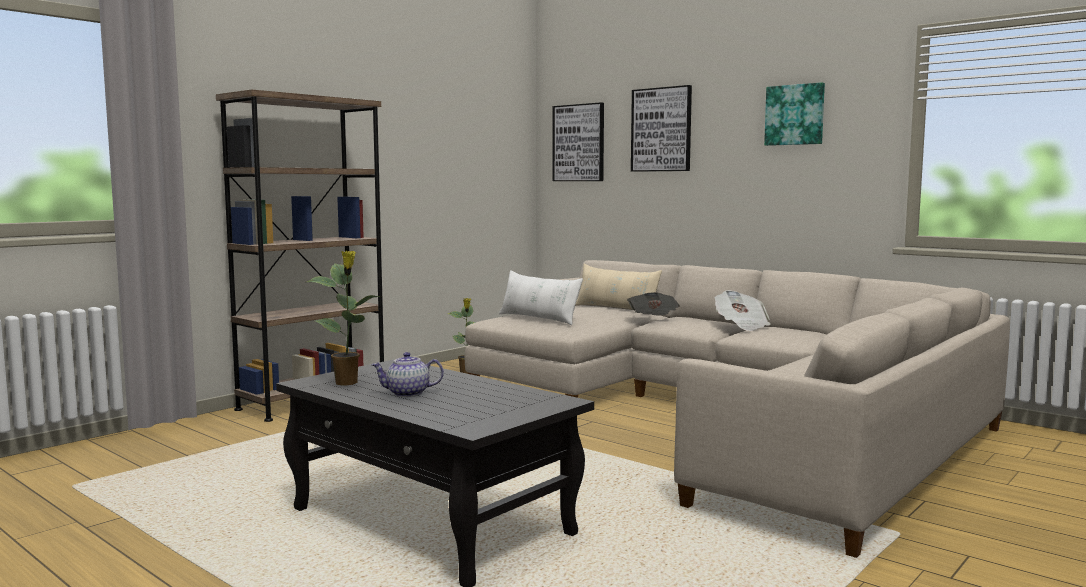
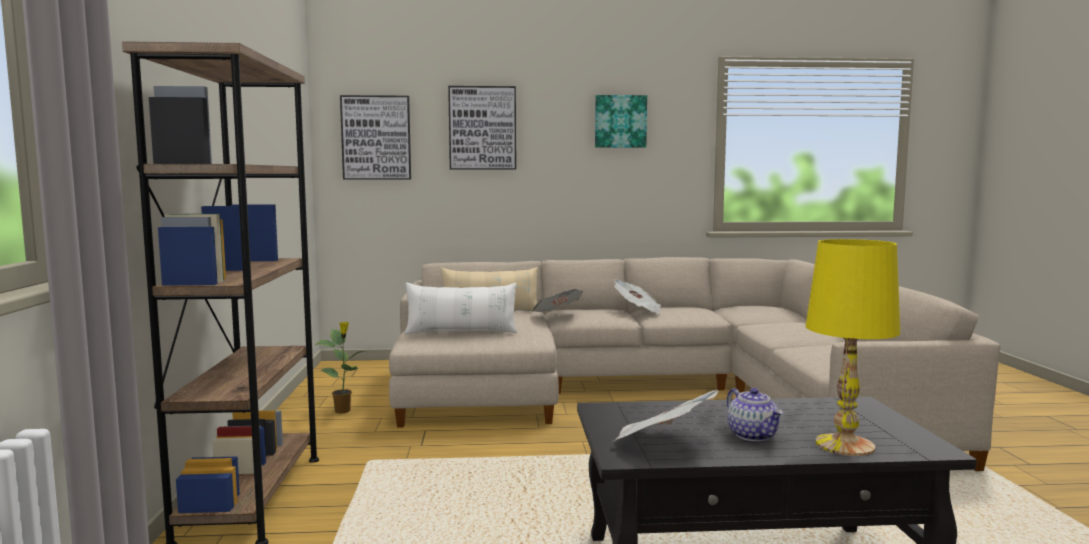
camera: 45 degrees left, 0 degrees up
potted plant [307,250,381,385] -> newspaper [614,390,719,441]
teapot [371,352,444,397] -> teapot turned 60 degrees counterclockwise [727,388,783,441]
none -> yellow table lamp [806,239,900,456]

